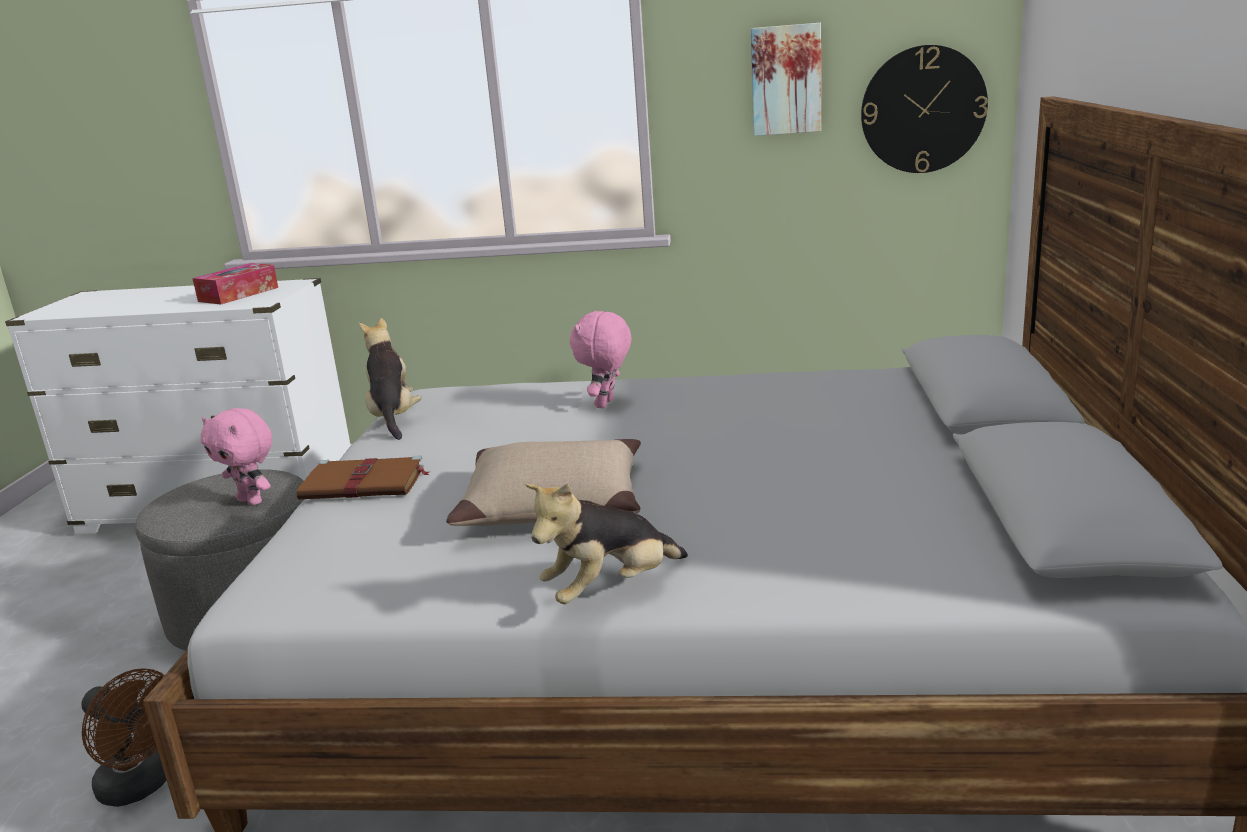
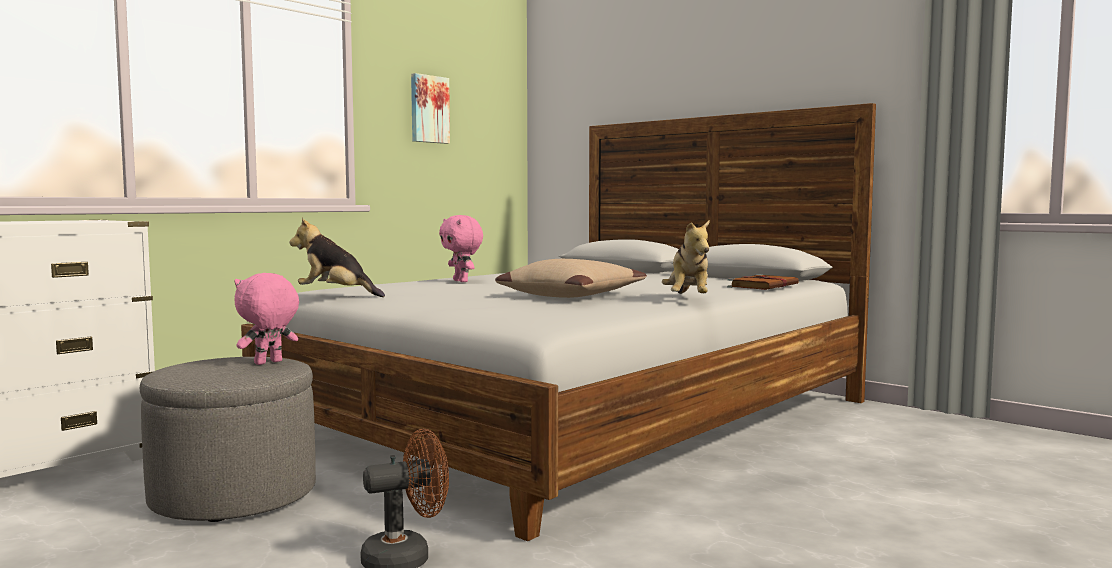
camera: 55 degrees left, 15 degrees down
tissue box [192,263,278,304] -> none
pink plush toy [201,408,272,505] -> pink plush toy turned 150 degrees clockwise [234,273,299,365]
brown book [297,455,429,499] -> brown book moved to [727,274,799,290]
wall clock [861,45,988,173] -> none

